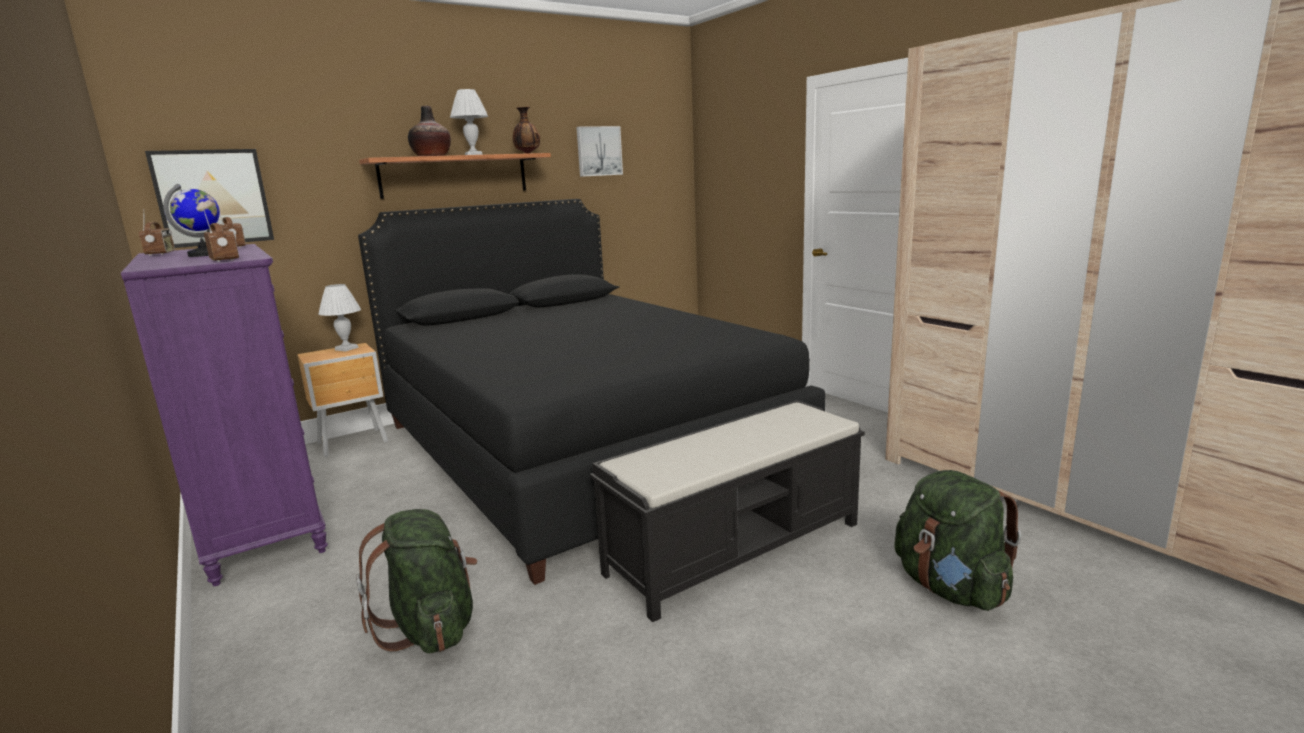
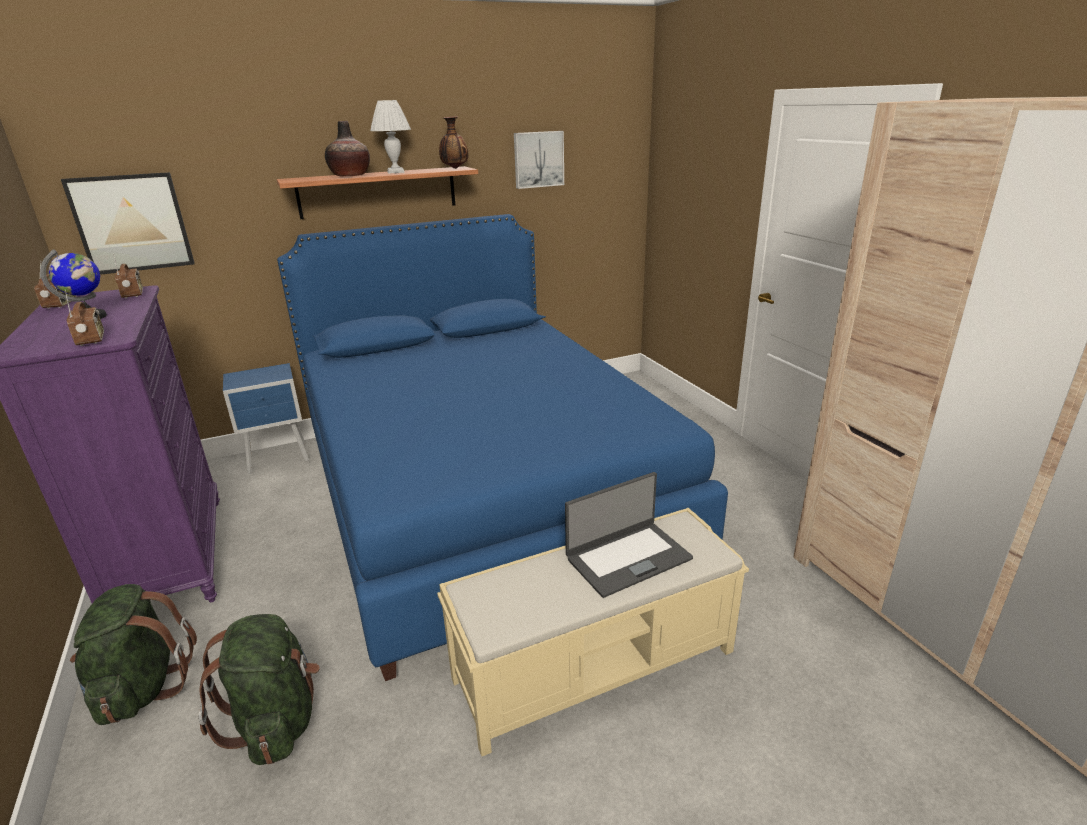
camera: 10 degrees right, 10 degrees up
brown nightstand [297,343,388,457] -> blue nightstand [223,363,309,474]
white table lamp [318,284,361,351] -> none
black bed [358,199,825,585] -> blue bed [277,214,728,681]
black bench [590,400,865,622] -> beige bench [437,508,749,756]
green backpack [894,470,1021,611] -> green backpack moved to [70,584,197,725]
none -> laptop [565,472,693,598]

